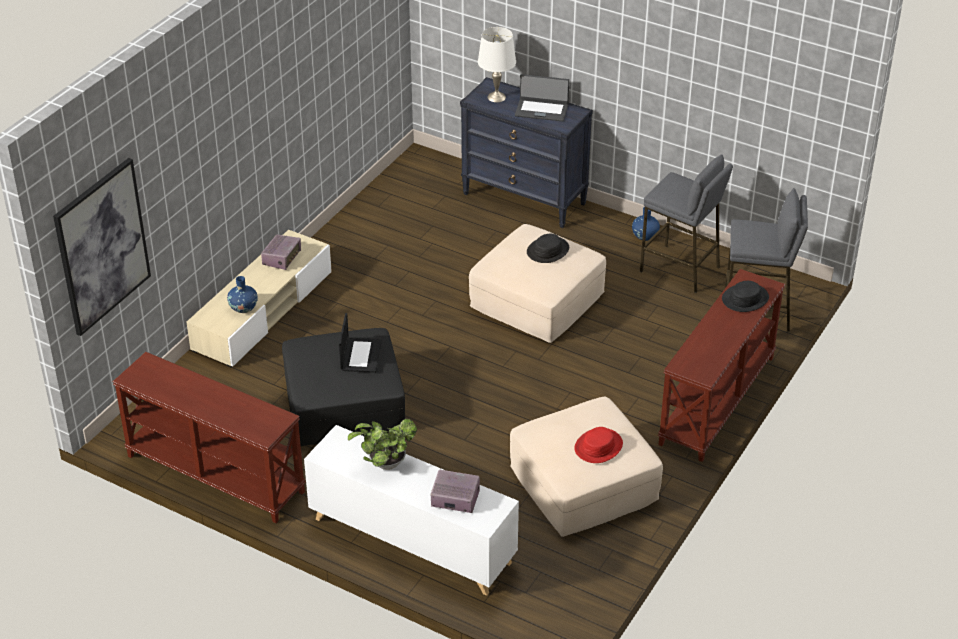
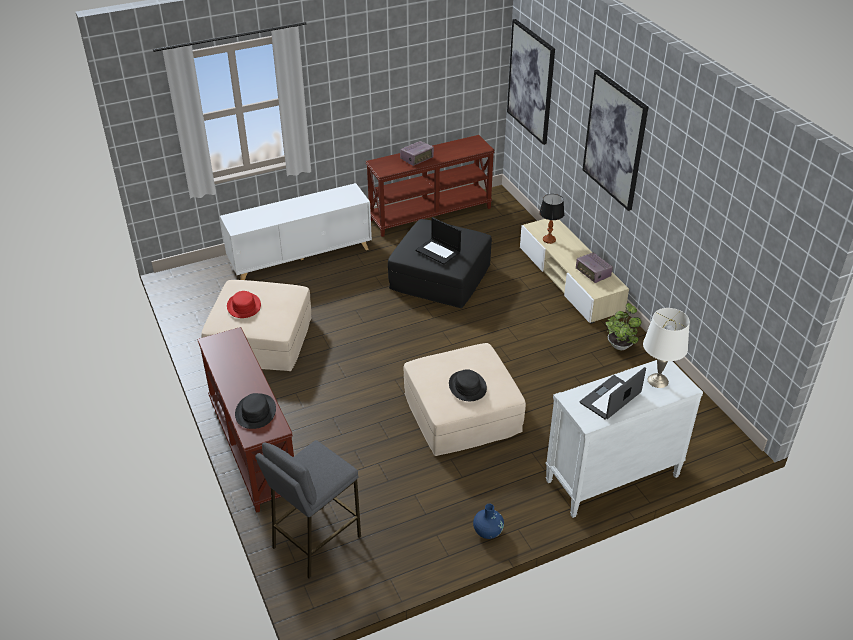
camera: 125 degrees right, 0 degrees up
blue vase [227,276,258,313] -> table lamp [539,194,564,244]
potted plant [348,419,417,470] -> potted plant moved to [606,303,641,350]
radio [431,470,480,513] -> radio moved to [400,141,434,166]
black dresser [460,77,593,228] -> white dresser [545,360,703,518]
grey stool [640,155,733,293] -> none
none -> picture [582,70,648,211]

